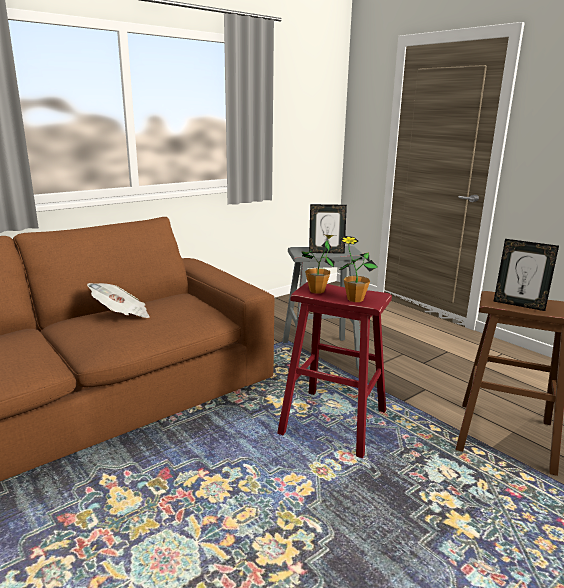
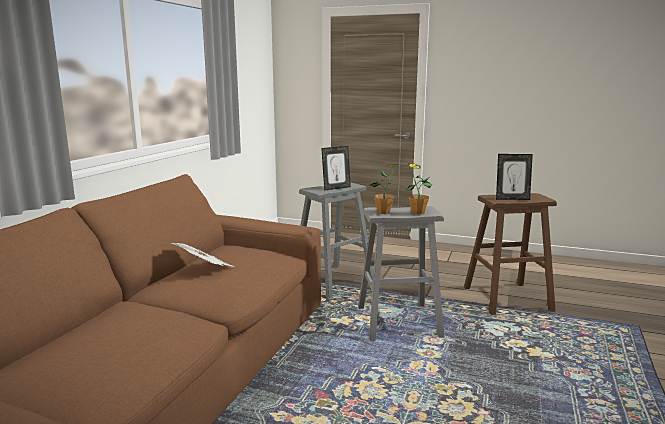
camera: 30 degrees left, 5 degrees down
red stool [277,282,392,458] -> grey stool [358,206,444,341]

